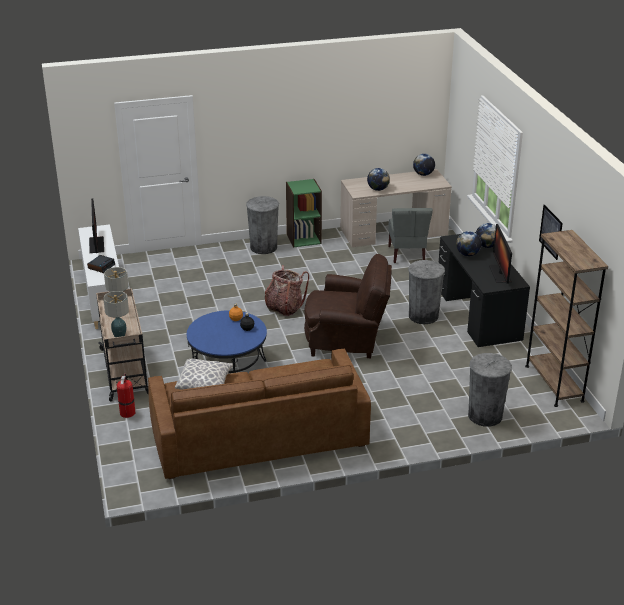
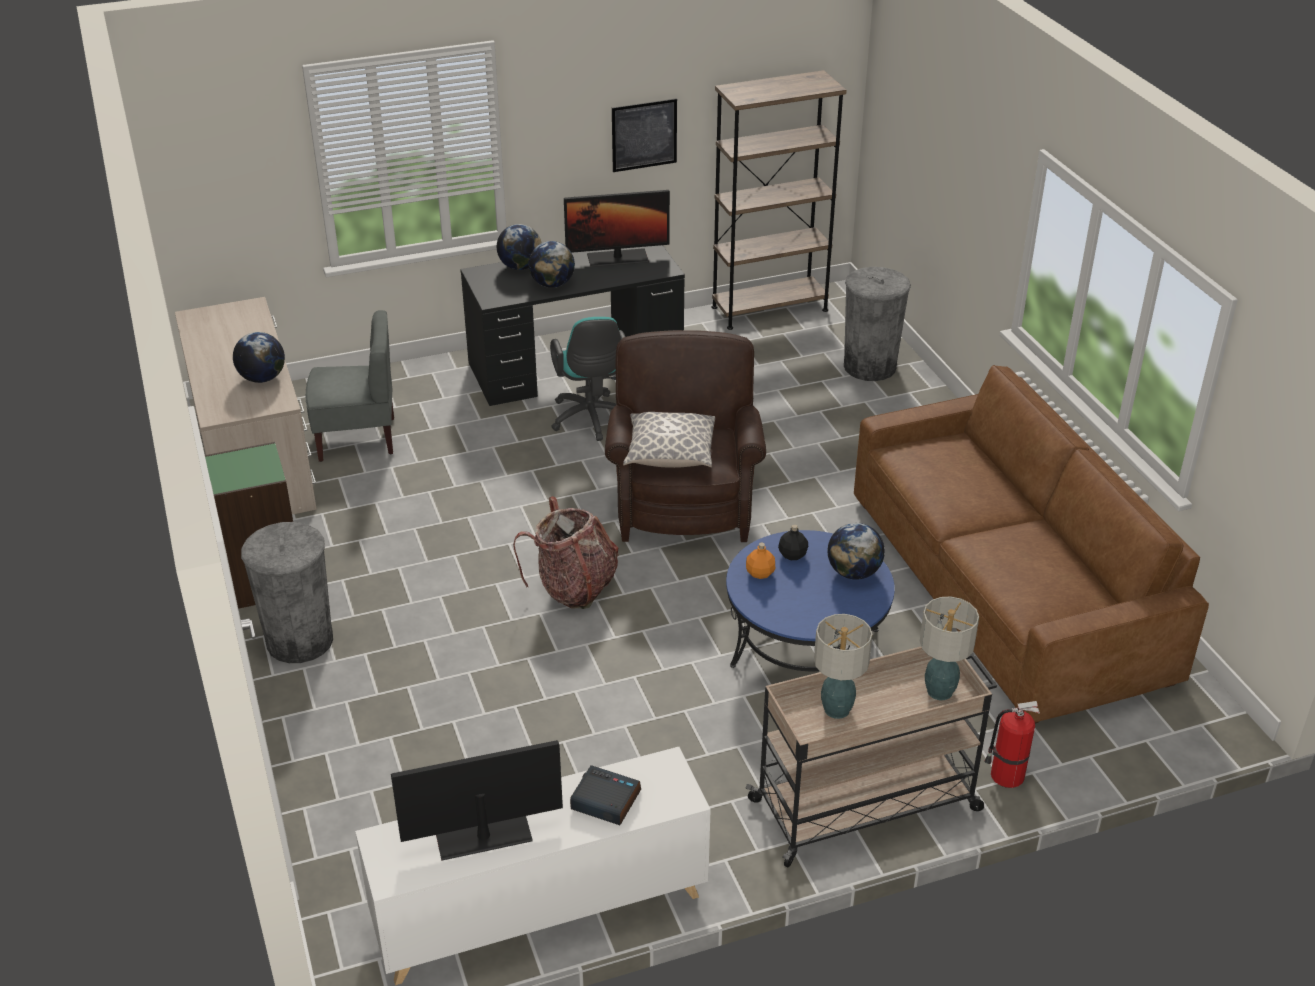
camera: 95 degrees left, 5 degrees up
pillow [175,359,233,390] -> pillow moved to [623,412,715,468]
grey trash can [408,260,445,324] -> turquoise office chair [550,317,625,441]
globe [413,154,435,176] -> globe moved to [828,523,885,580]

